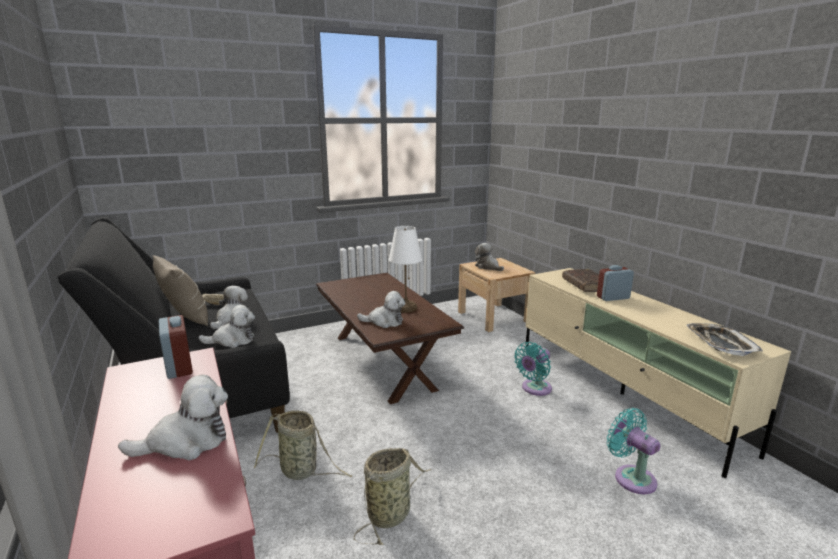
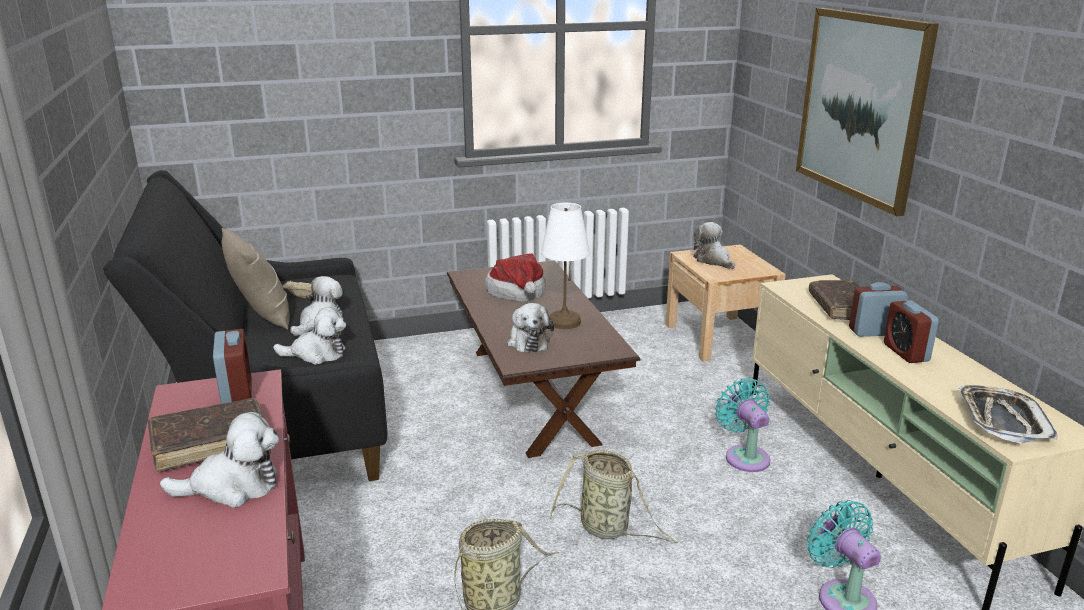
camera: 10 degrees right, 5 degrees up
basket [254,410,353,480] -> basket moved to [549,450,678,543]
plush toy [357,291,405,328] -> plush toy turned 60 degrees clockwise [507,303,554,353]
turquoise fan [514,342,552,396] -> turquoise fan turned 105 degrees clockwise [715,378,770,472]
none -> brown book [148,398,264,472]
none -> hat [485,253,546,302]
none -> picture [796,8,939,216]
none -> alarm clock [884,300,939,363]

